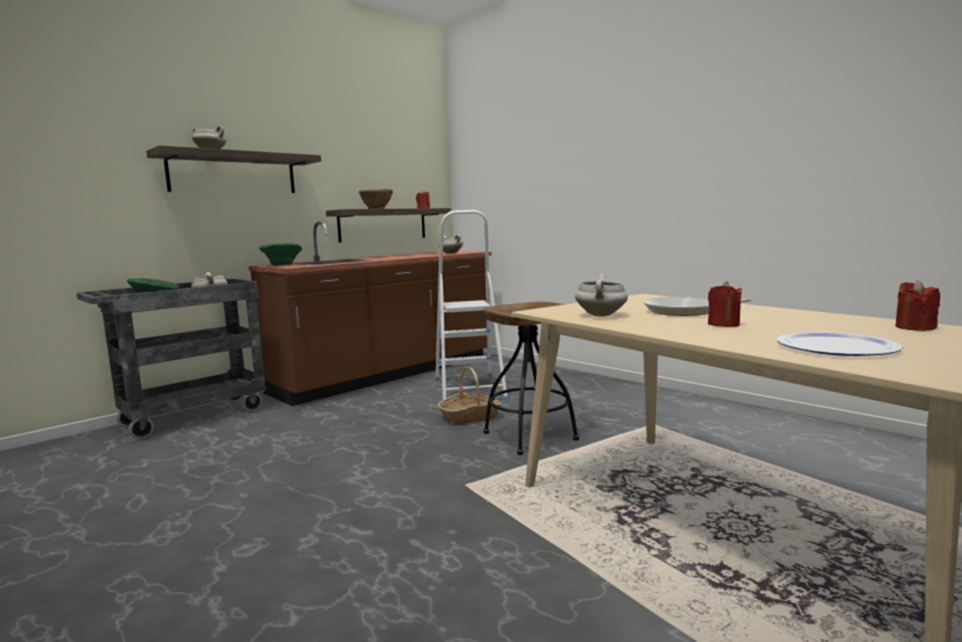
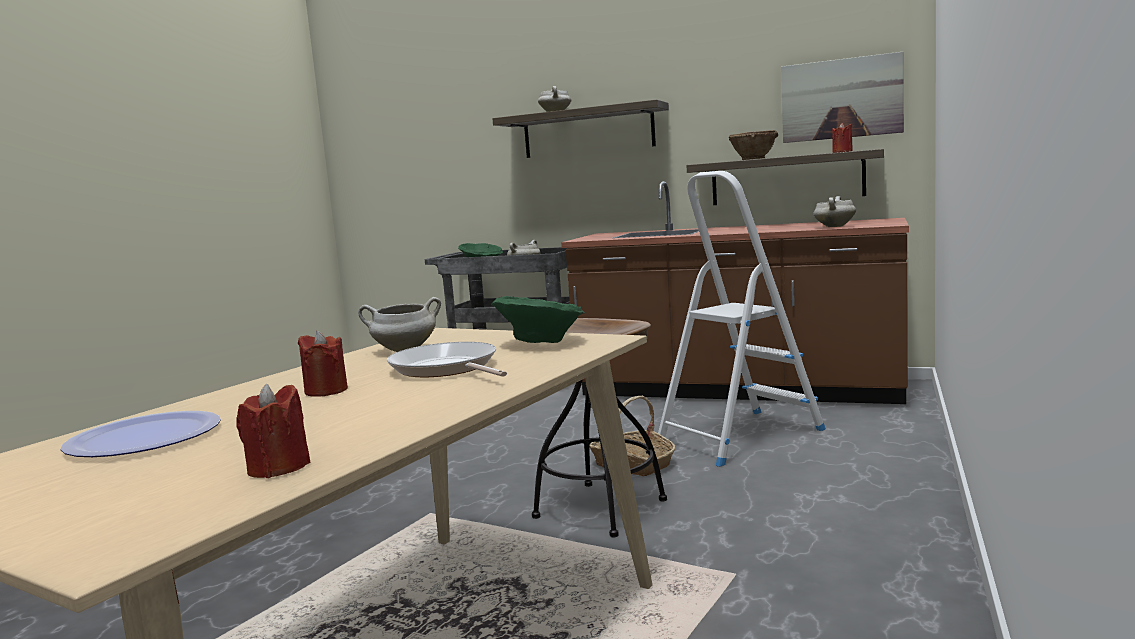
camera: 65 degrees right, 0 degrees up
green bowl [259,243,302,266] -> green bowl moved to [491,296,585,343]
none -> picture [781,52,904,143]

